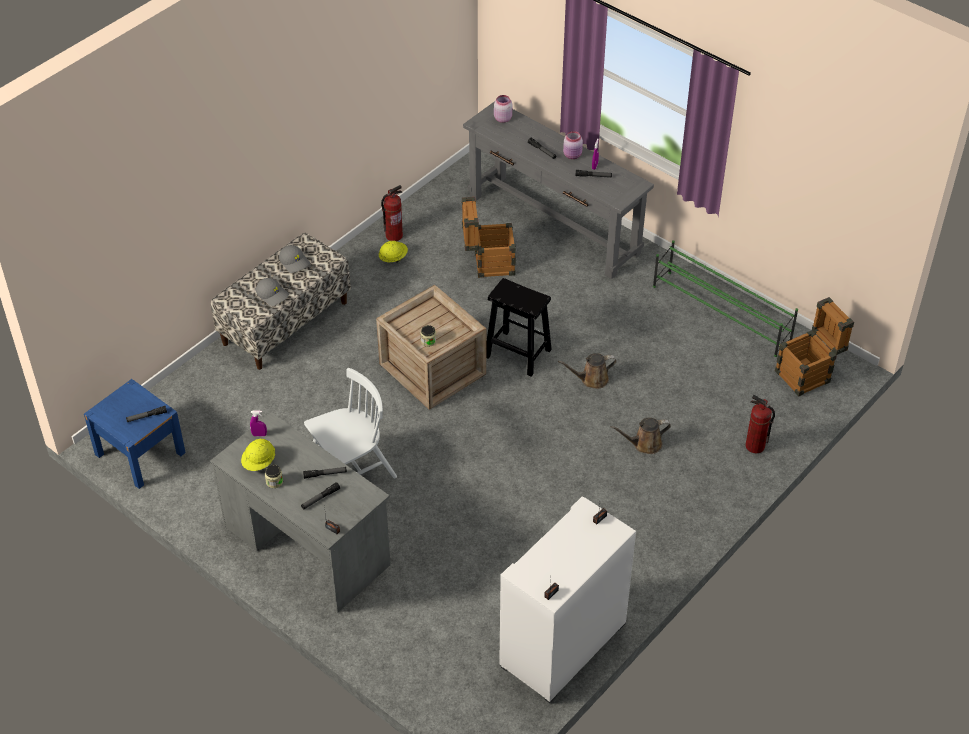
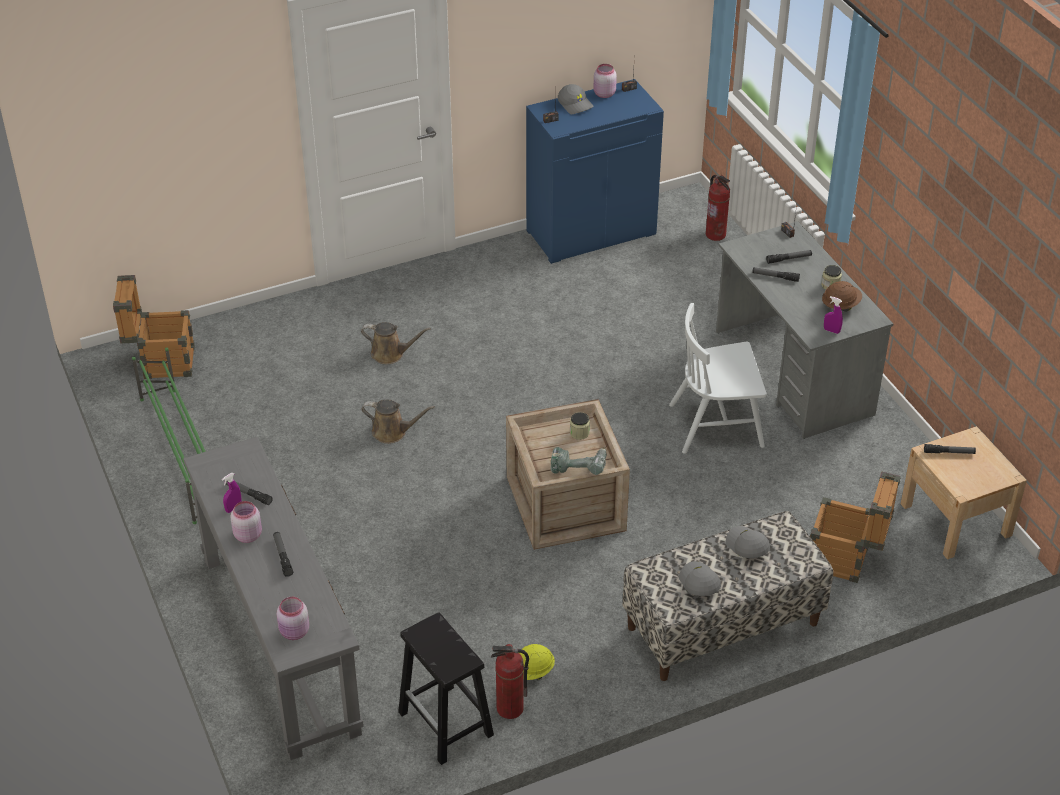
camera: 155 degrees left, 5 degrees down
blue nightstand [84,379,186,489] -> beige nightstand [901,426,1027,559]
yellow hard hat [241,439,275,471] -> brown hard hat [822,281,862,312]
crate [462,197,516,278] -> crate moved to [810,471,901,583]
black stool [486,278,552,376] -> black stool moved to [398,612,494,765]
white cabinet [499,496,636,703] -> blue cabinet [526,79,664,264]
fire extinguisher [746,395,775,453] -> fire extinguisher moved to [706,175,730,241]
none -> power drill [551,447,607,475]
none -> grey cap [558,84,593,114]
none -> pink jar [594,64,617,98]

